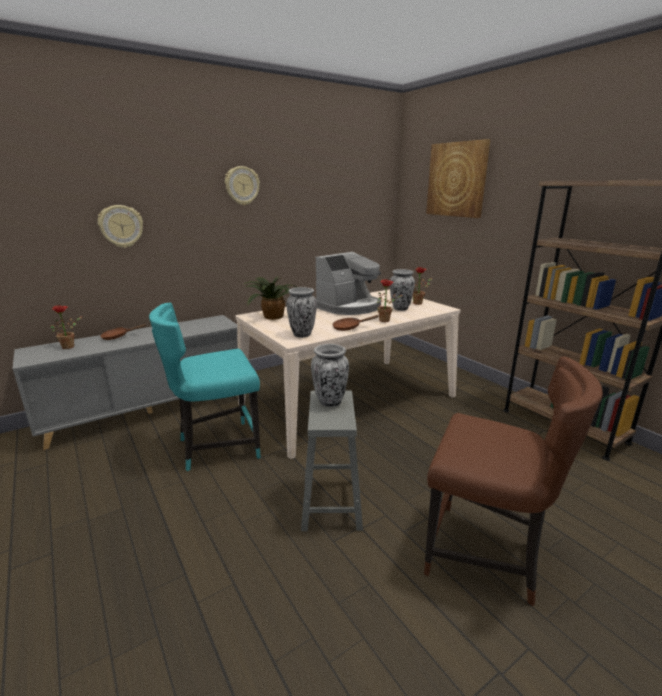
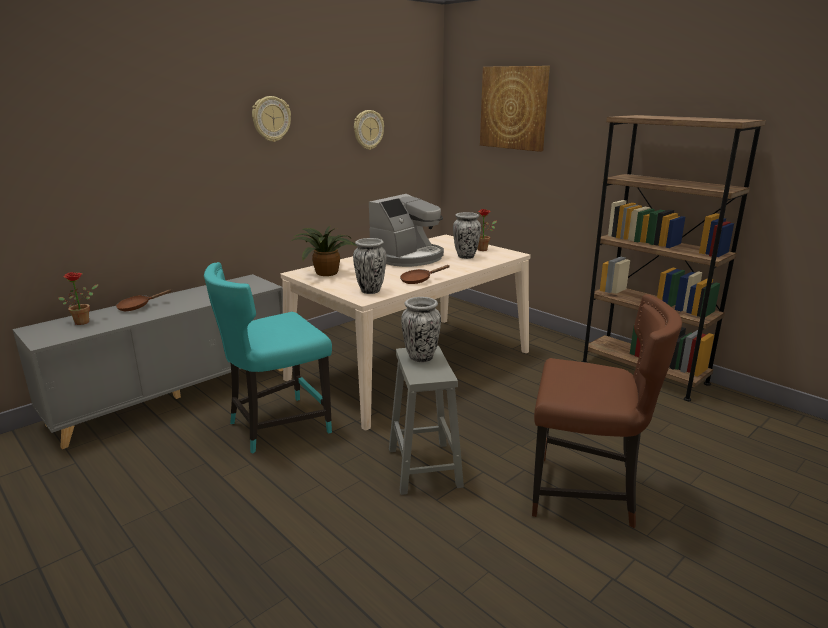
camera: 10 degrees left, 0 degrees up
wall clock [98,205,143,248] -> wall clock moved to [354,110,384,150]
potted plant [377,279,403,322] -> none

